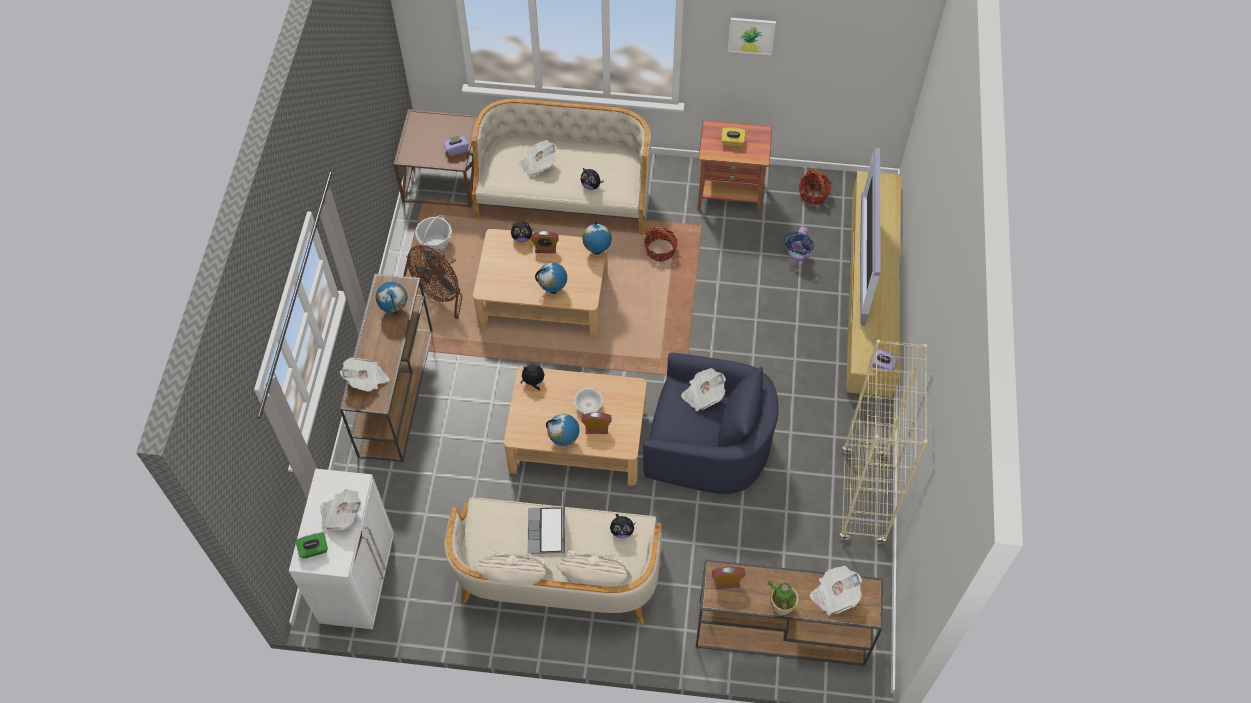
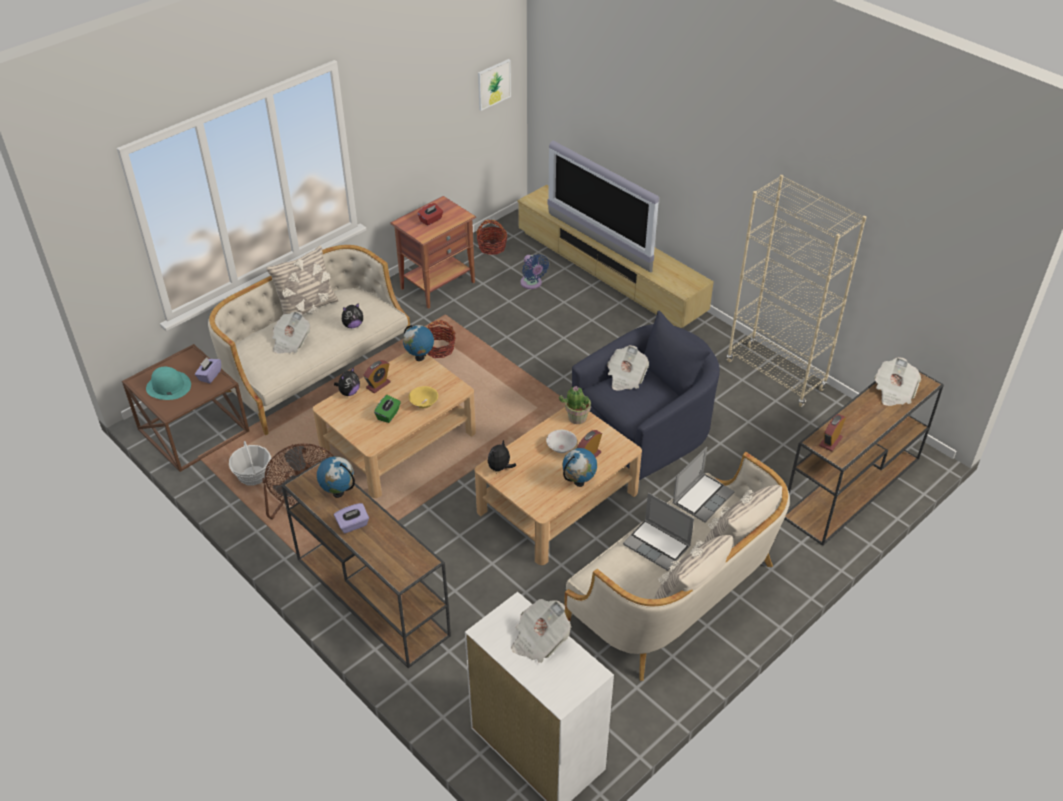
camera: 50 degrees left, 15 degrees down
green tissue box [295,532,328,559] -> green tissue box moved to [374,395,401,423]
newspaper [340,357,390,392] -> none
globe [535,263,567,294] -> yellow bowl [409,386,438,408]
plush toy [610,514,636,538] -> laptop [673,447,735,522]
yellow tissue box [721,128,745,147] -> red tissue box [417,203,443,226]
picture [728,18,776,55] -> picture moved to [478,59,511,111]
potted plant [768,580,798,615] -> potted plant moved to [559,386,591,424]
purple tissue box [870,349,898,372] -> purple tissue box moved to [334,503,369,533]
none -> turquoise hat [146,367,191,400]
none -> beige pillow [266,246,338,315]

